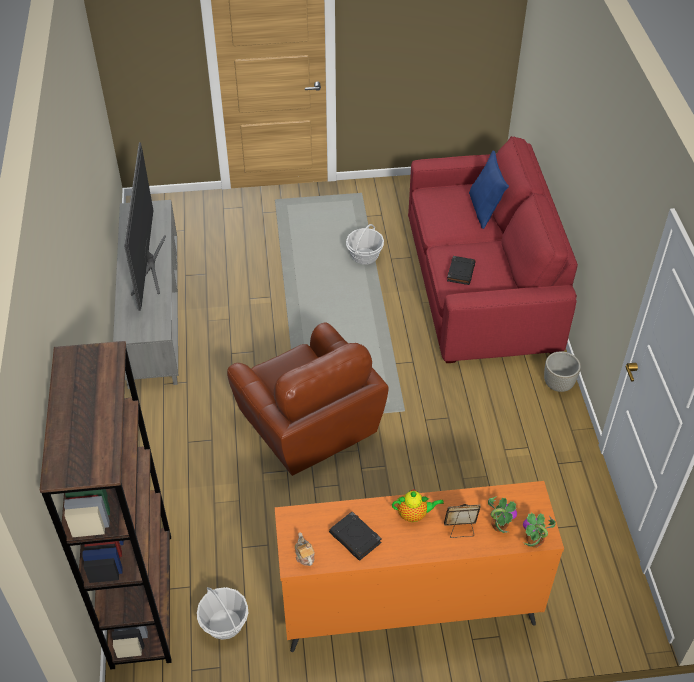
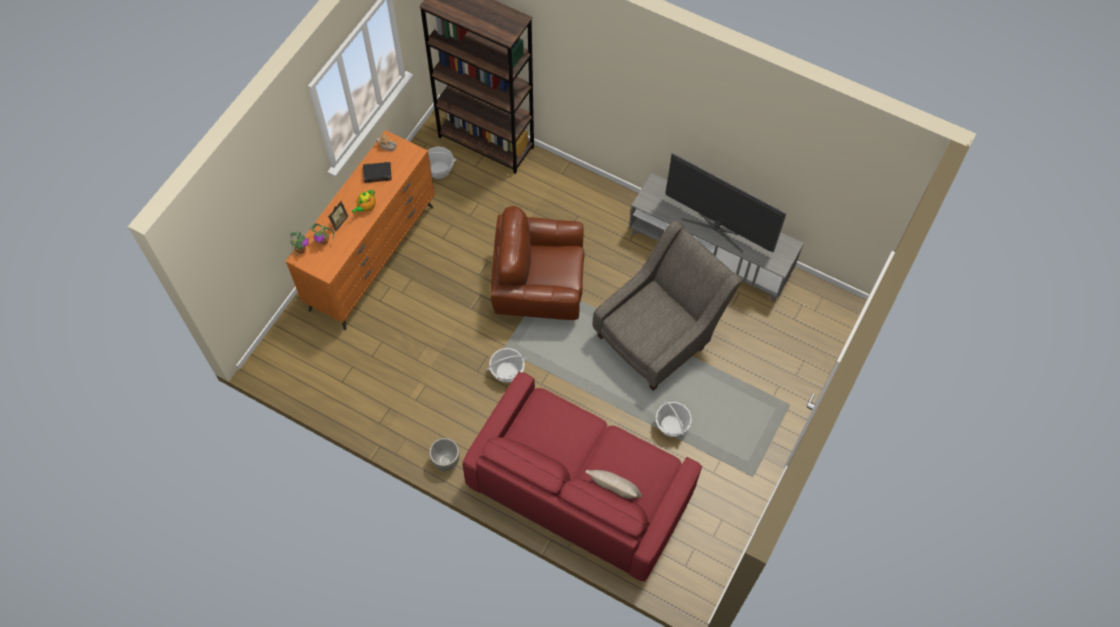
camera: 125 degrees right, 15 degrees up
black book [447,256,476,285] -> none
blue pillow [469,150,509,229] -> beige pillow [585,470,642,499]
none -> basket [487,348,526,383]
none -> grey armchair [593,220,742,391]

